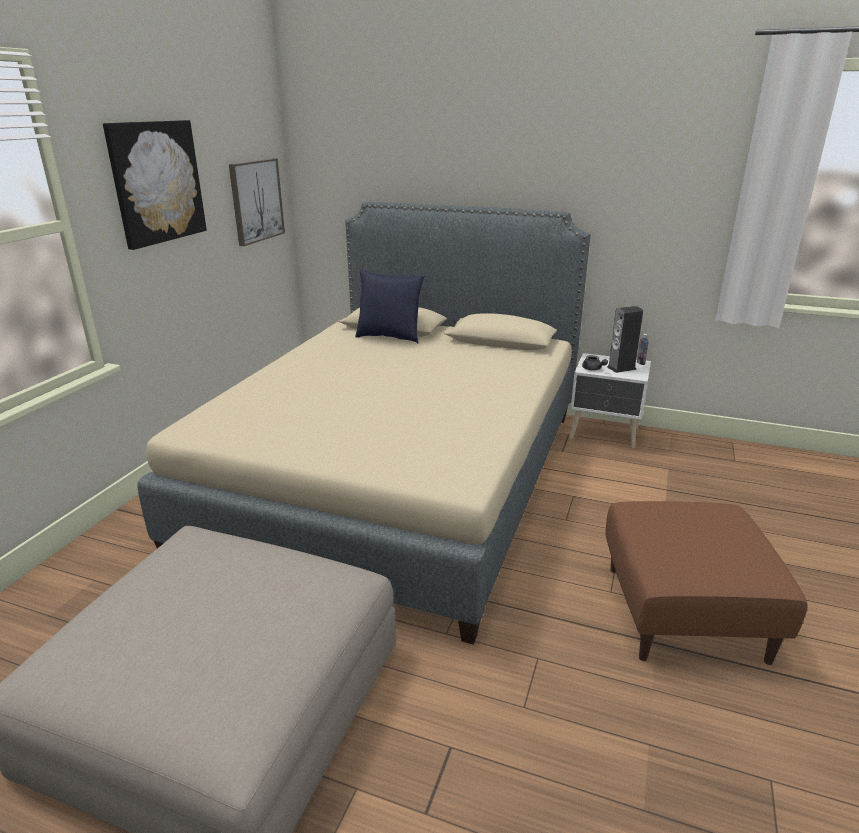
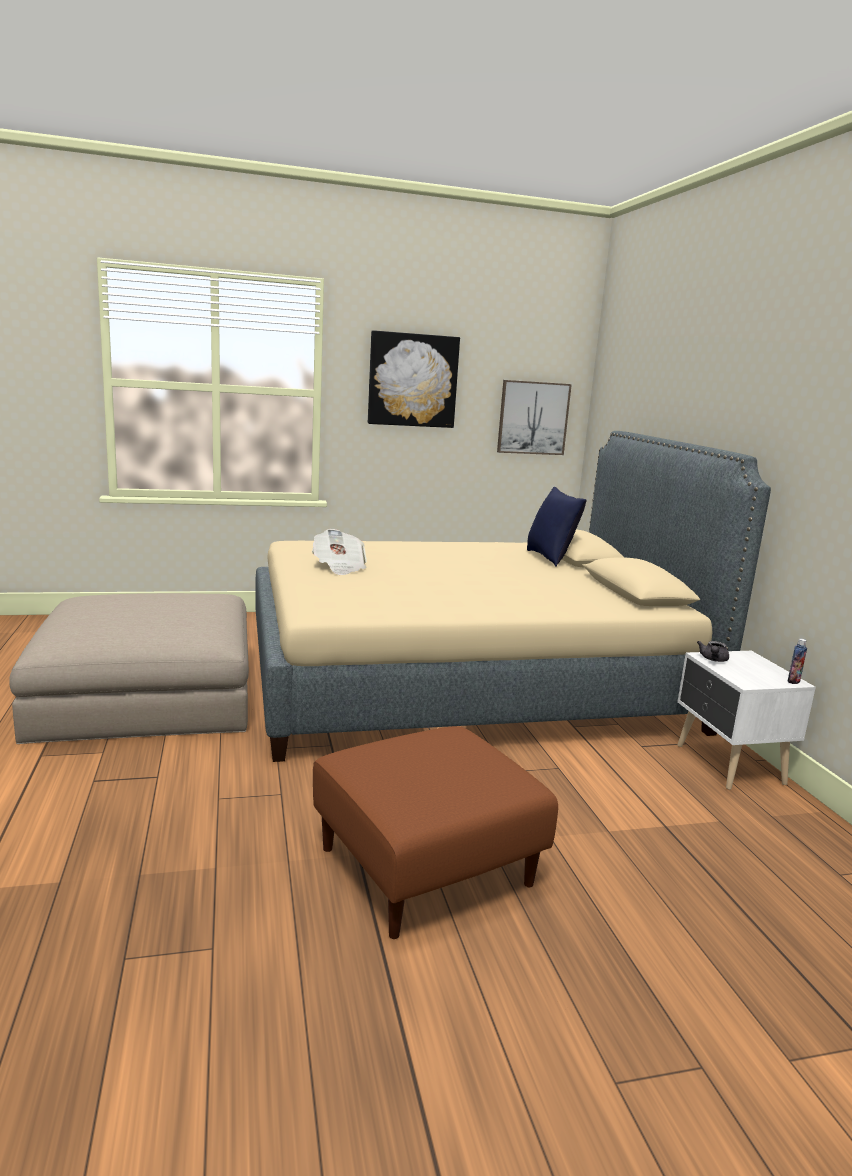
camera: 55 degrees right, 10 degrees down
speaker [607,306,643,373] -> none
none -> newspaper [312,529,367,575]

